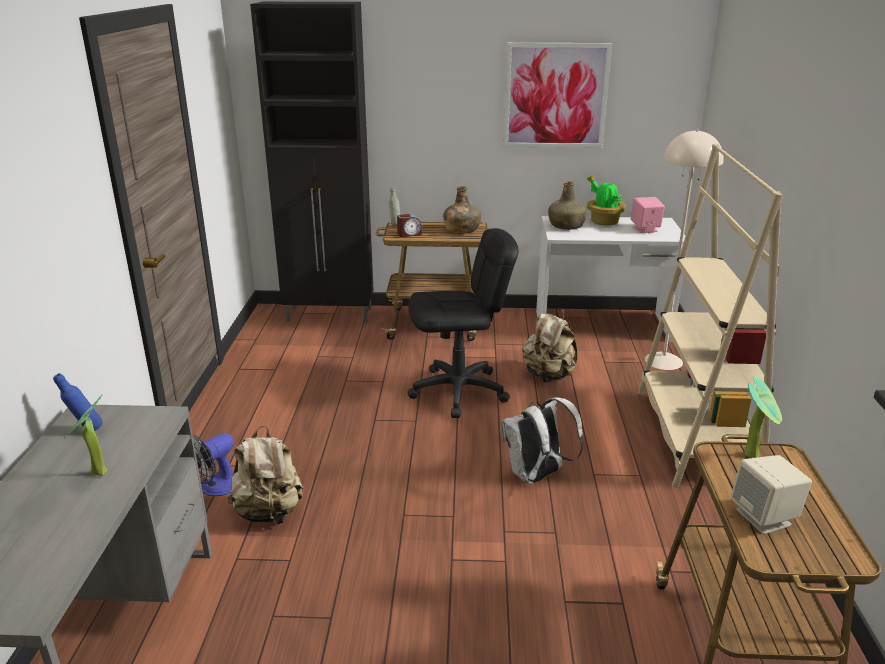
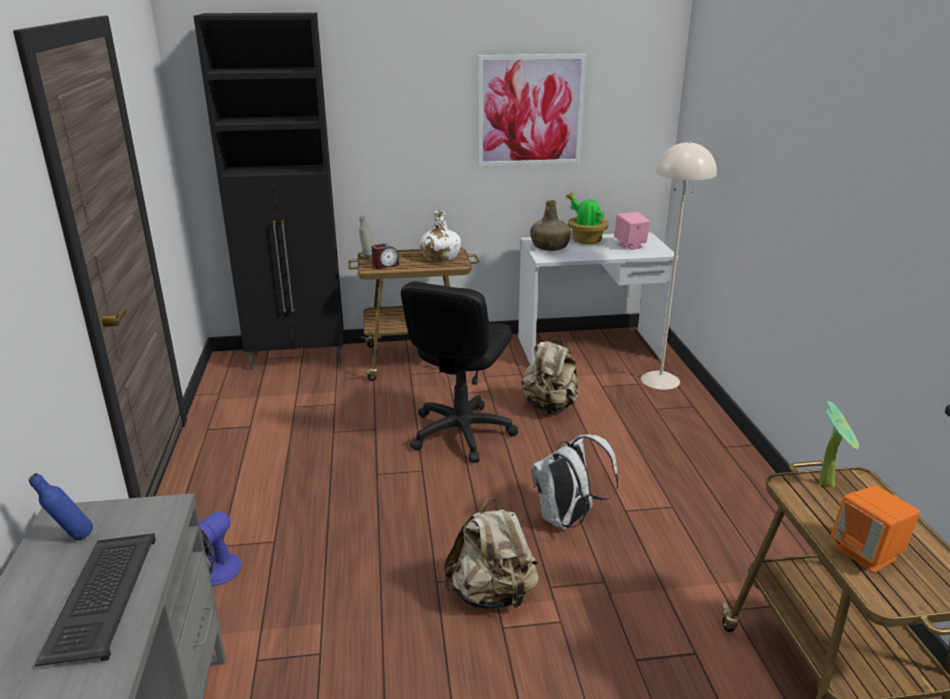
camera: 10 degrees left, 0 degrees up
potted plant [64,394,107,476] -> keyboard [35,533,156,667]
beige backpack [227,425,303,524] -> beige backpack moved to [444,497,539,609]
black office chair [407,228,518,418] -> black office chair turned 135 degrees clockwise [400,281,518,463]
green bottle [443,186,481,234] -> white bottle [420,210,461,262]
beige bookcase [638,144,783,488] -> none
beige speaker [731,455,812,534] -> orange speaker [831,486,920,573]

